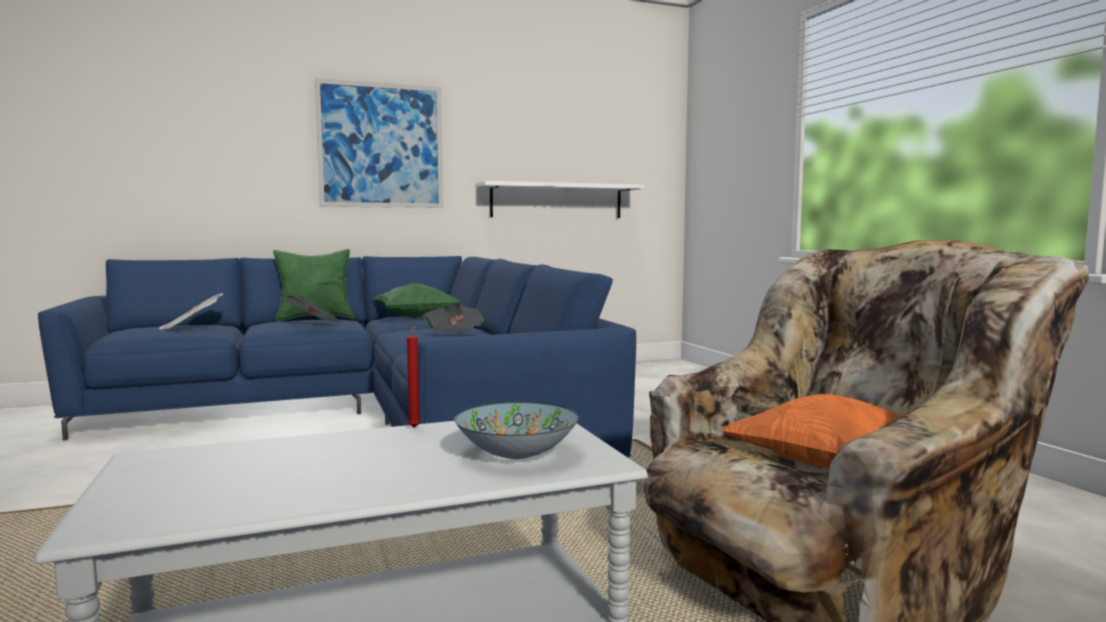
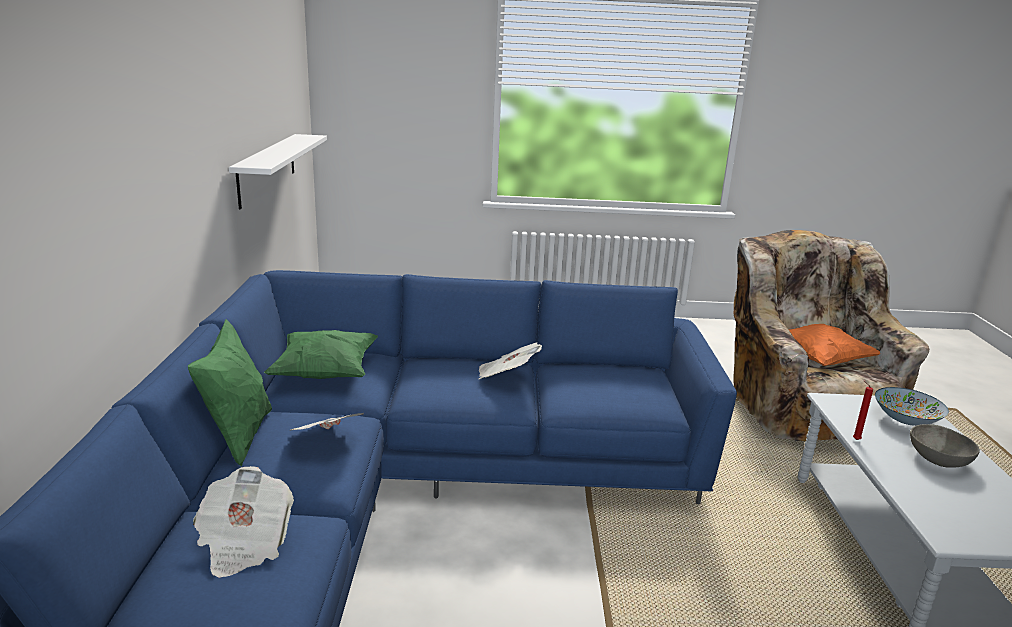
camera: 70 degrees left, 15 degrees up
picture [315,78,443,208] -> none
none -> grey bowl [910,424,980,468]

